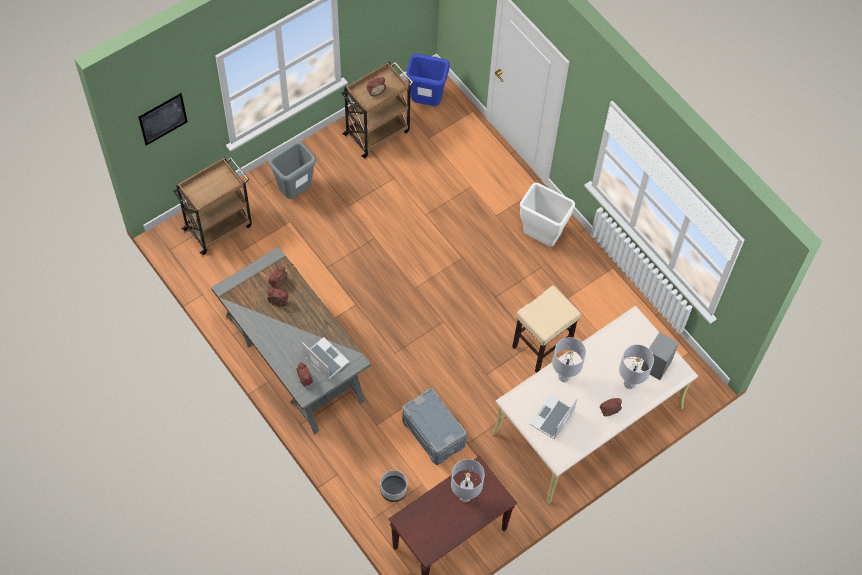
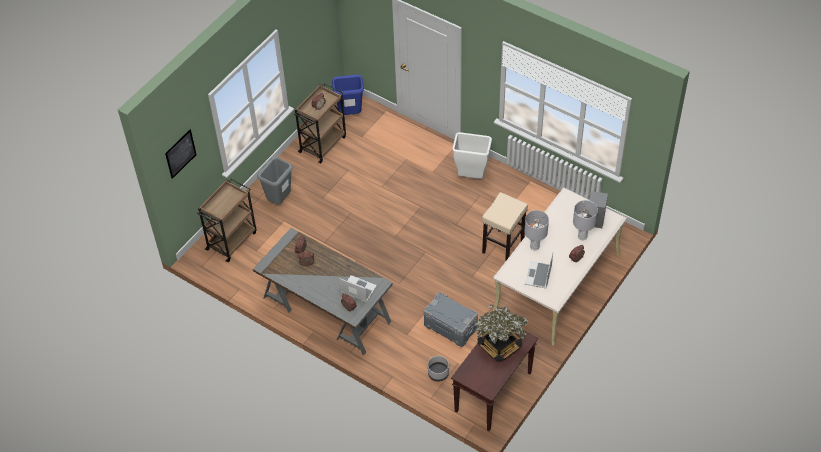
camera: 15 degrees left, 10 degrees down
grey table lamp [451,459,484,502] -> potted plant [475,304,528,361]

